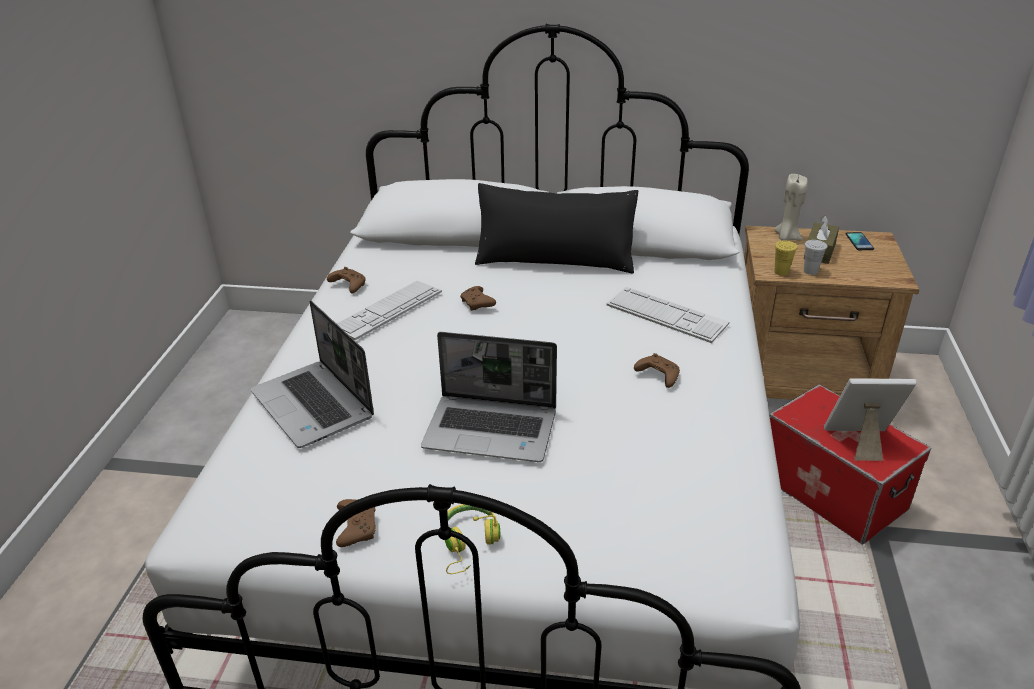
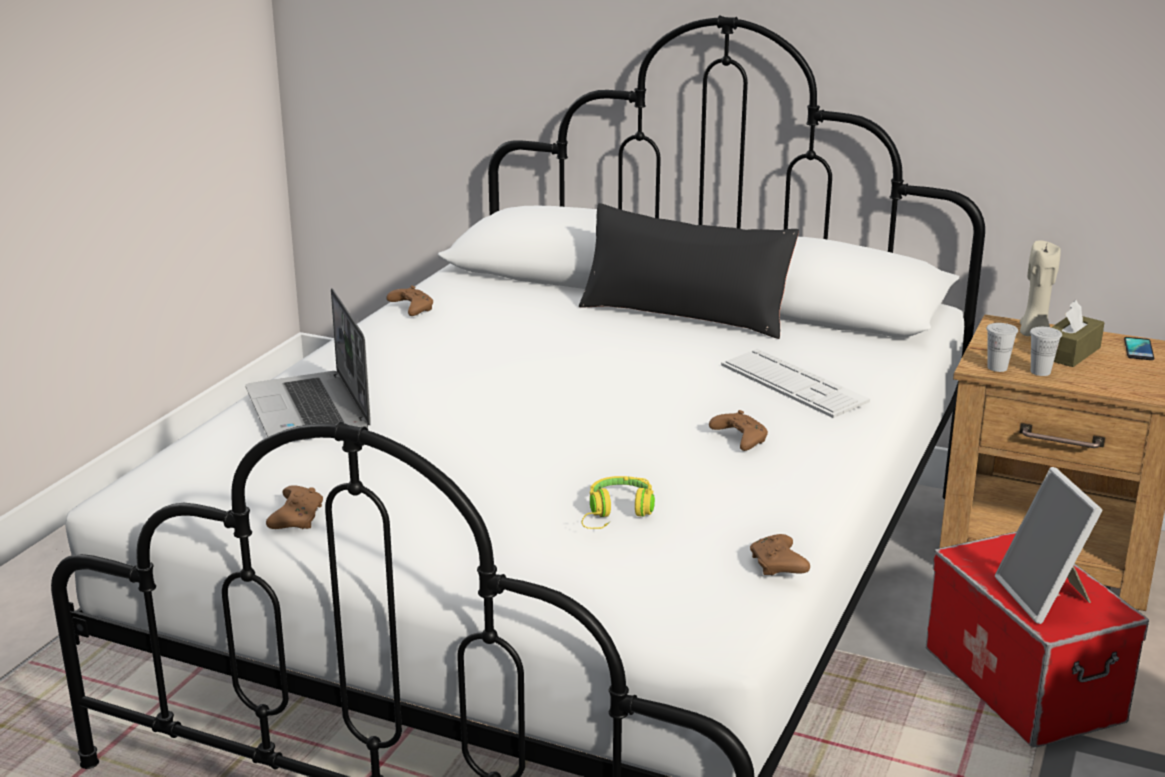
camera: 15 degrees right, 10 degrees down
keyboard [336,280,442,340] -> none
laptop [421,332,557,462] -> none
yellow headphones [445,504,501,574] -> yellow headphones moved to [582,476,655,529]
brown game controller [460,286,496,311] -> brown game controller moved to [750,534,810,575]
yellow cup [774,240,798,276] -> white cup [986,323,1018,372]
picture frame [824,378,917,461] -> picture frame turned 120 degrees counterclockwise [995,467,1103,624]

